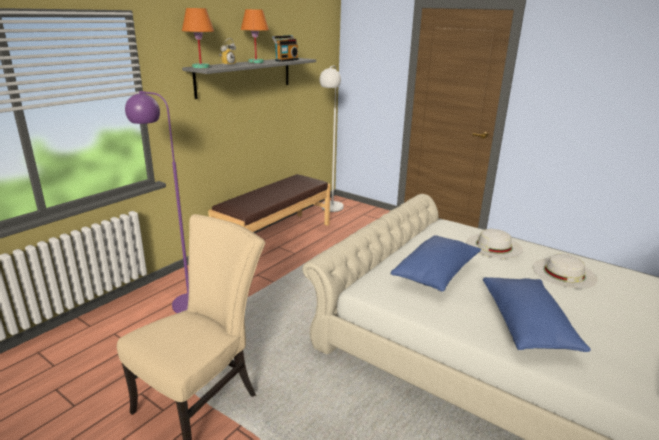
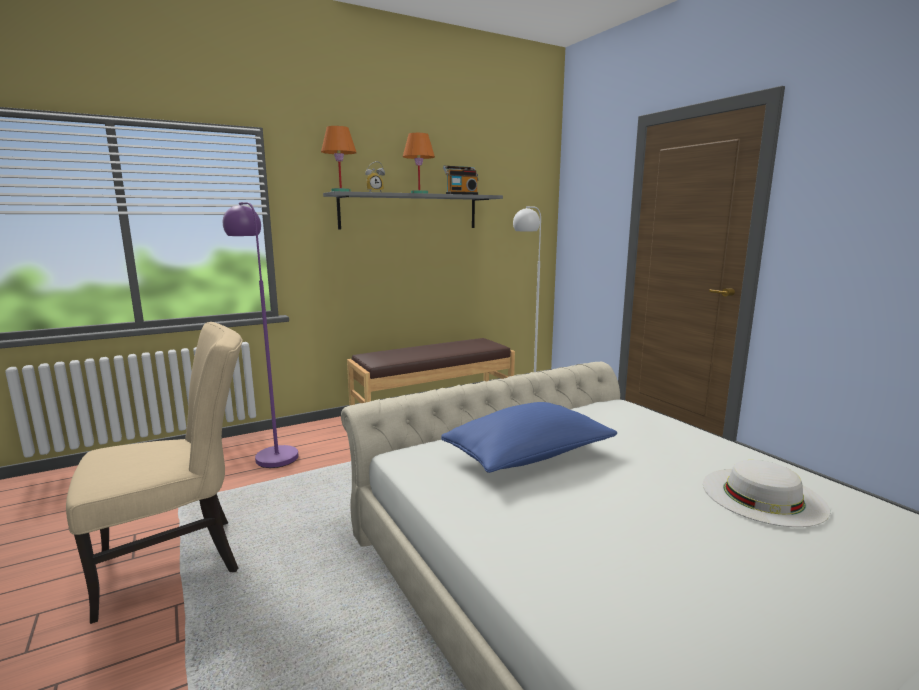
camera: 25 degrees right, 10 degrees down
white hat [466,229,523,259] -> none
blue pillow [483,277,591,352] -> none

